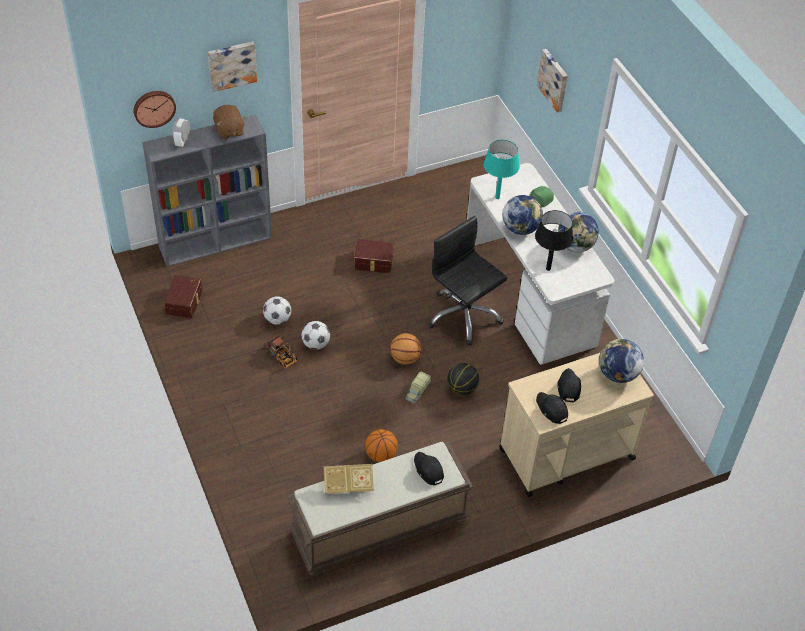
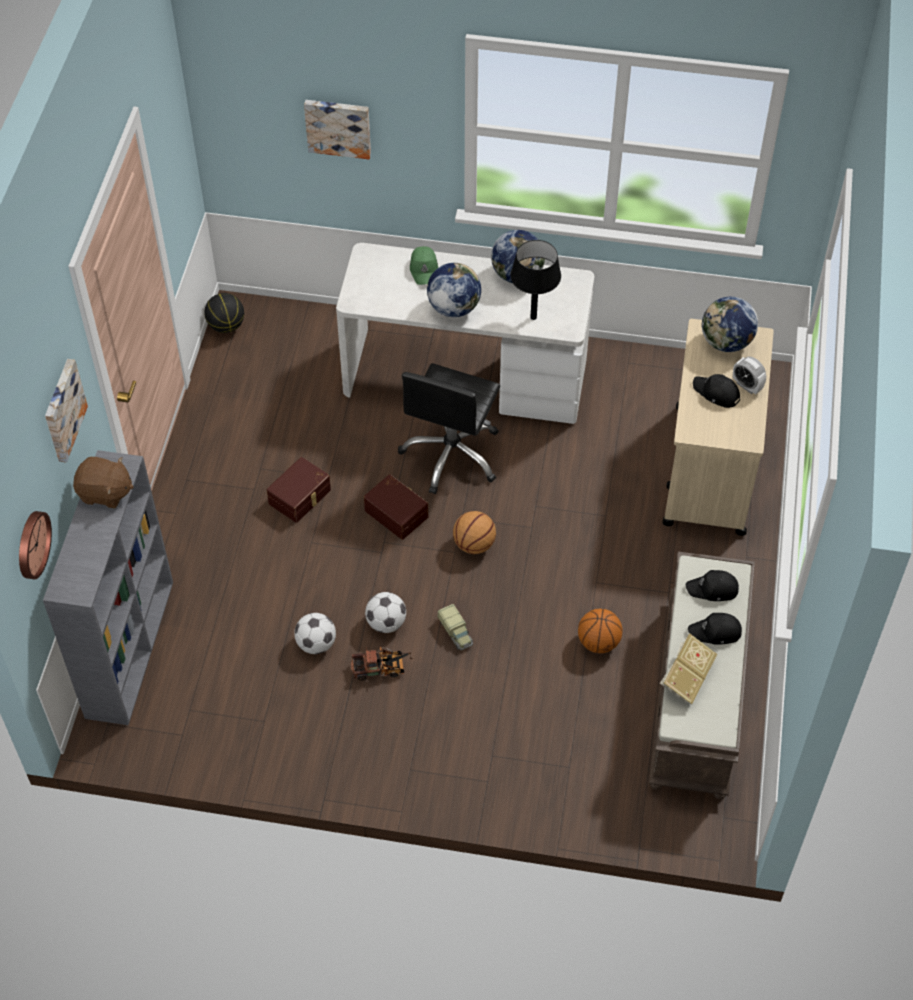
camera: 55 degrees left, 5 degrees up
brown storage box [164,275,202,318] -> brown storage box moved to [364,474,428,540]
alarm clock [172,118,190,147] -> alarm clock moved to [733,357,766,394]
toy truck [405,371,431,403] -> toy truck moved to [437,604,473,650]
black office chair [428,216,508,346] -> black office chair turned 60 degrees counterclockwise [398,363,500,494]
basketball [447,363,479,395] -> basketball moved to [204,293,244,333]
turquoise table lamp [484,140,520,199] -> none
black cap [536,392,568,424] -> black cap moved to [688,613,742,645]

